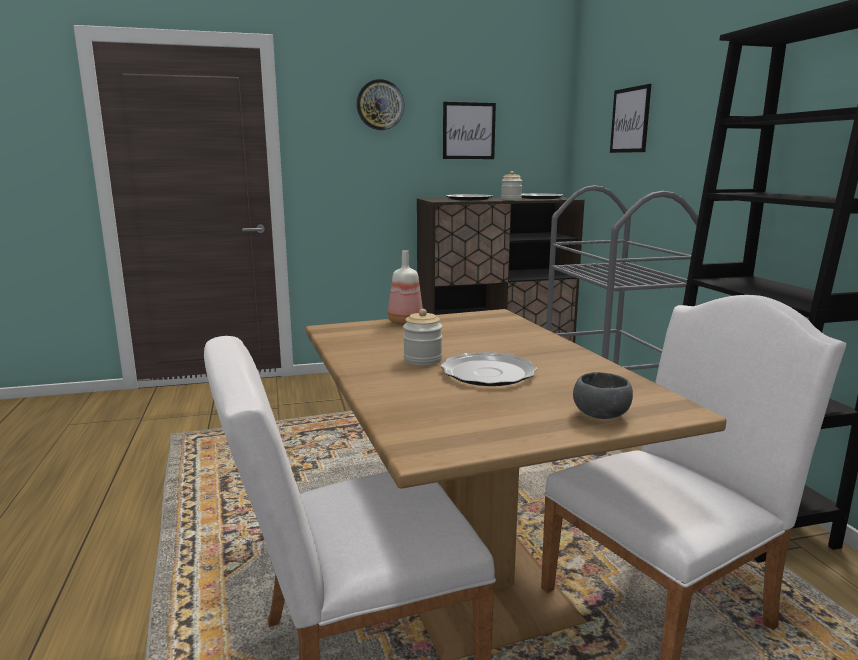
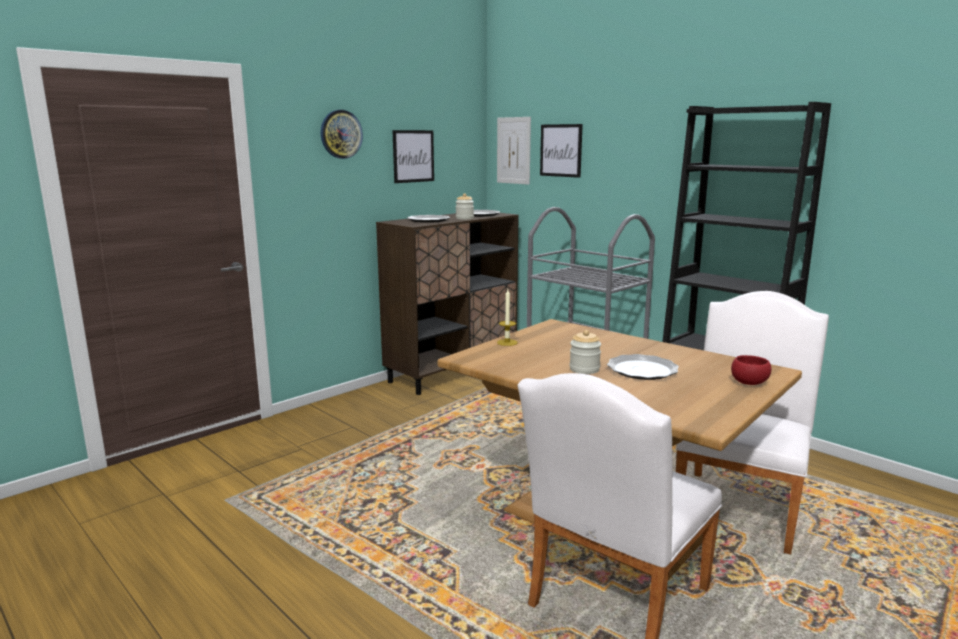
camera: 30 degrees left, 0 degrees up
bottle [388,250,423,325] -> candle [497,290,517,346]
grey bowl [573,372,633,419] -> red bowl [731,355,771,385]
none -> picture [497,117,531,185]

